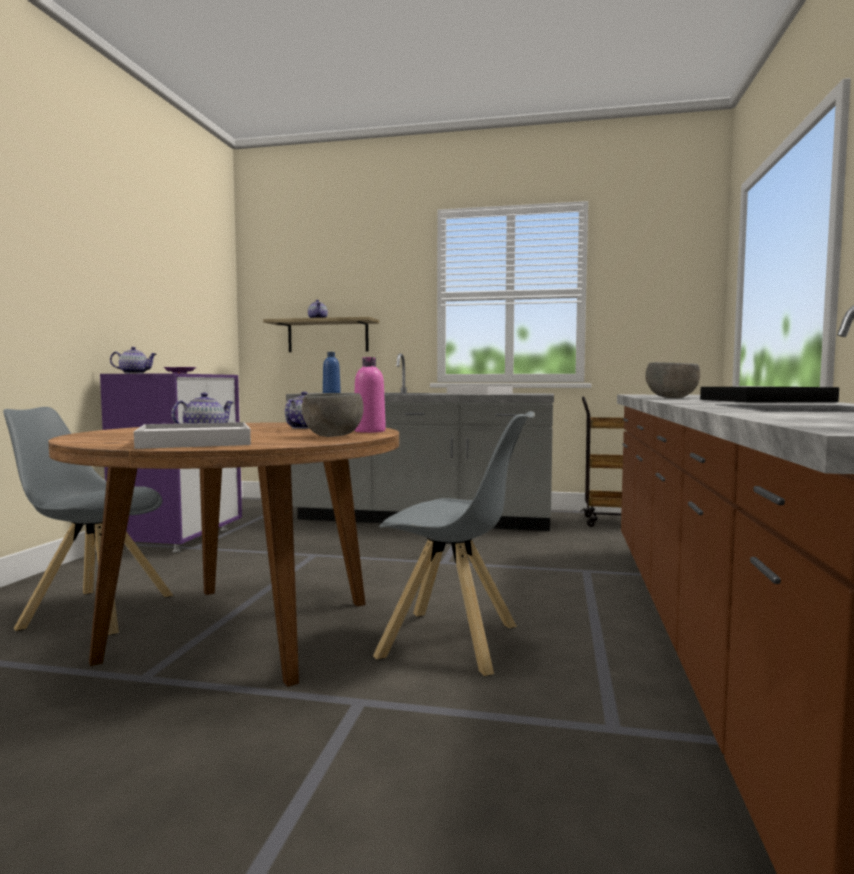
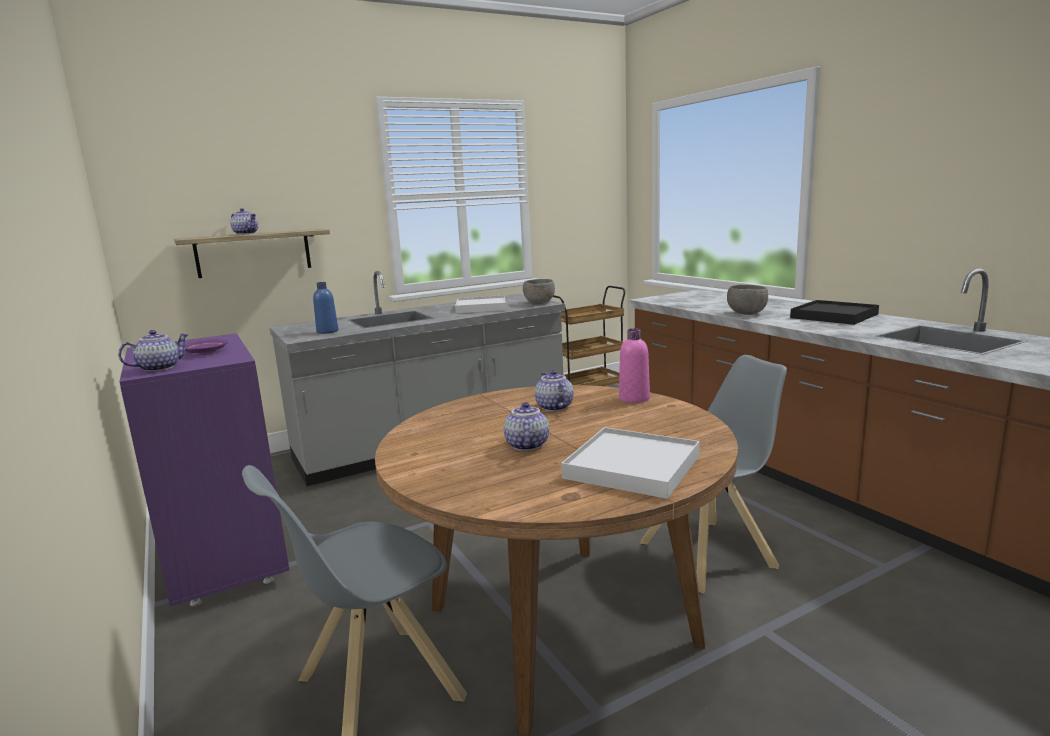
camera: 40 degrees left, 10 degrees up
grey bowl [302,393,364,437] -> grey bowl moved to [523,279,555,304]

